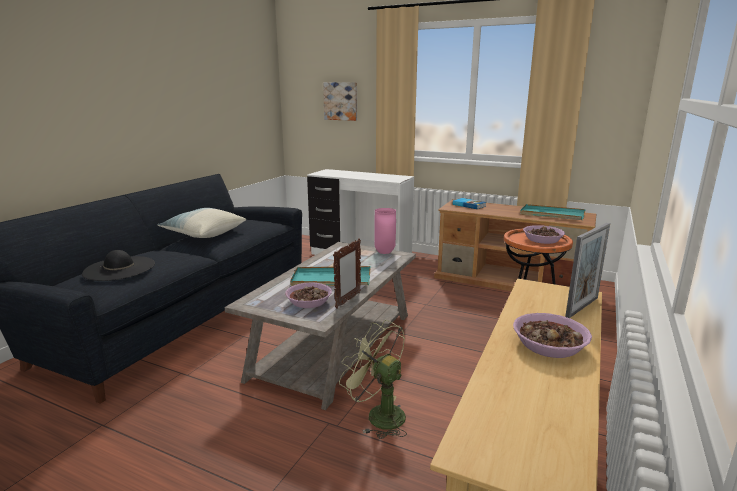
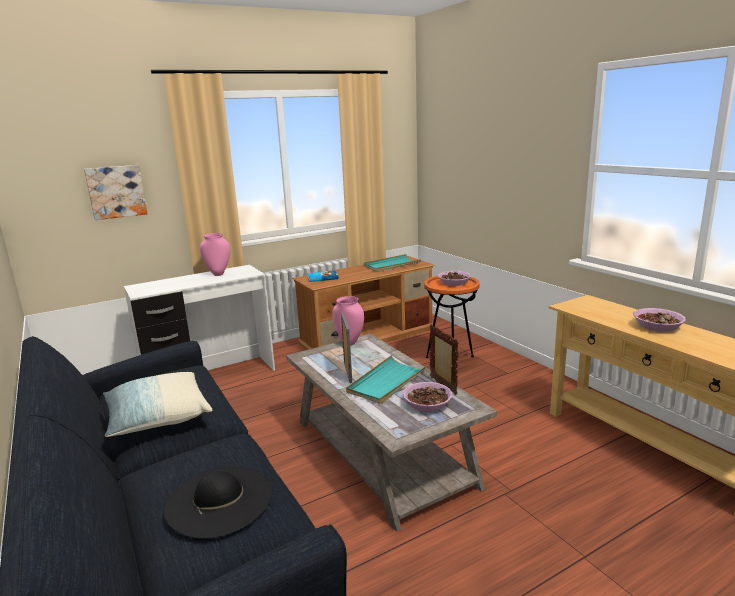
camera: 55 degrees left, 0 degrees up
green fan [339,320,407,439] -> none
picture frame [565,223,610,318] -> picture frame moved to [341,313,352,383]
none -> pink vase [200,233,230,276]

